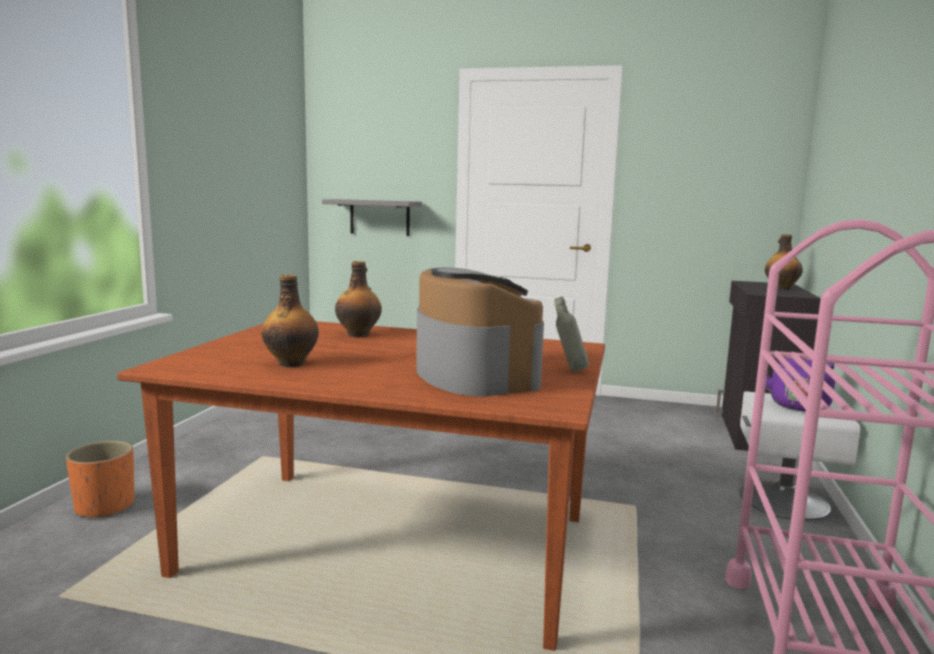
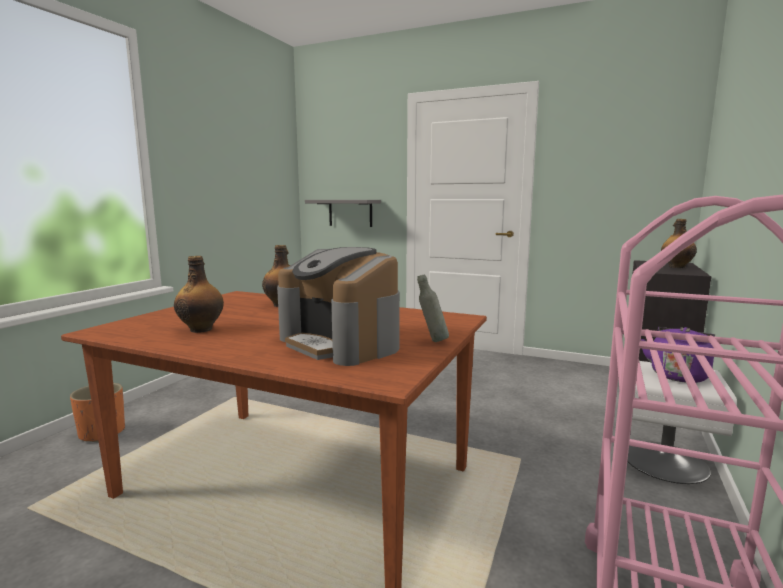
camera: 10 degrees right, 0 degrees up
coffee machine [416,268,544,396] -> coffee machine turned 150 degrees clockwise [277,247,400,366]

